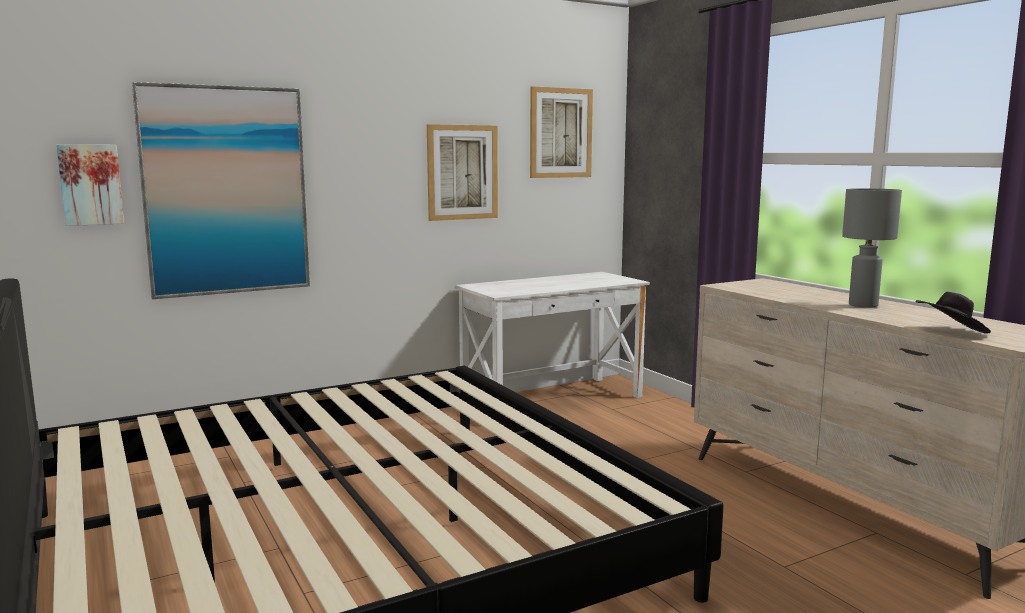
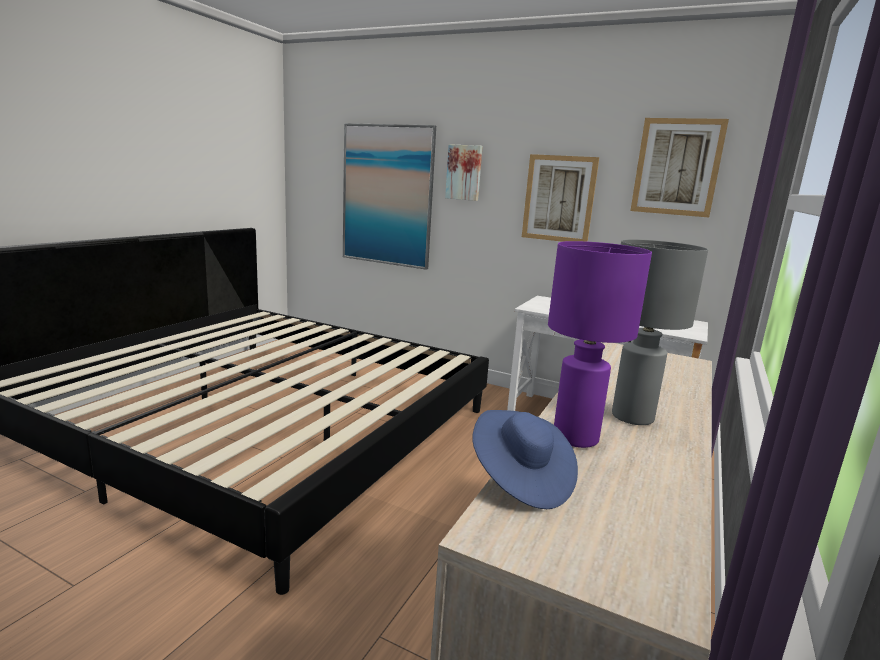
camera: 55 degrees right, 5 degrees up
picture [56,144,124,226] -> picture moved to [445,144,483,201]
black hat [915,292,991,334] -> blue hat [472,410,578,509]
none -> purple table lamp [548,241,652,448]

